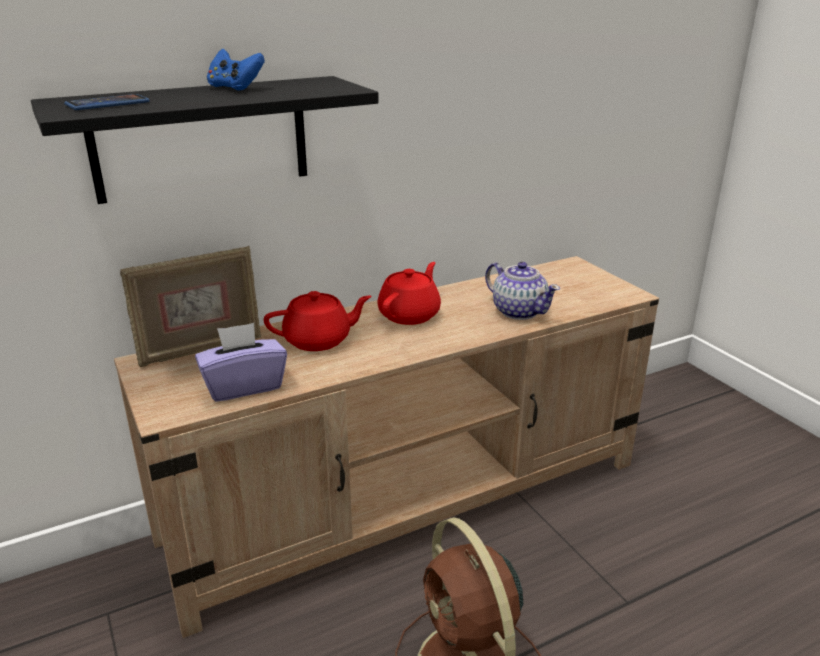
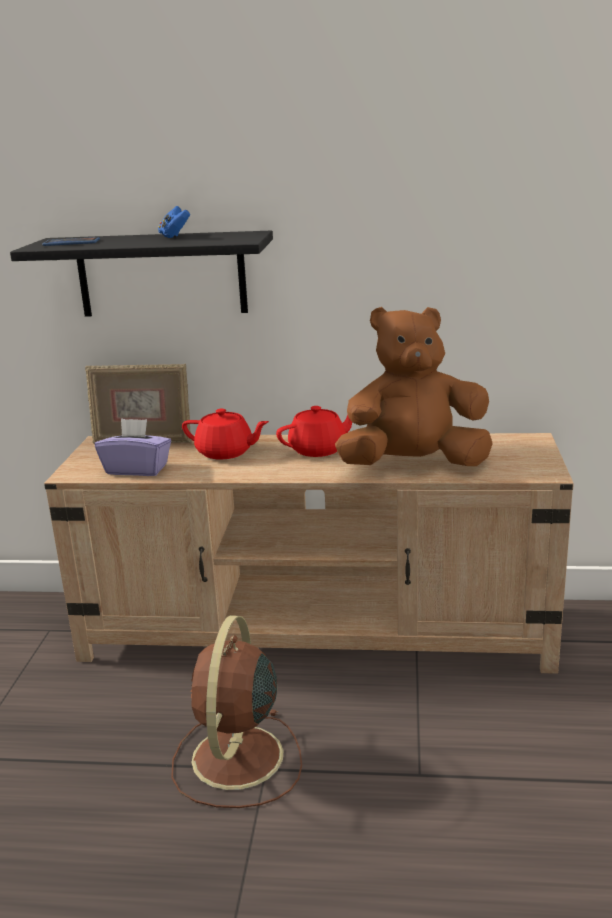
camera: 35 degrees right, 5 degrees down
teapot [485,262,560,320] -> brown plush toy [335,307,493,466]

